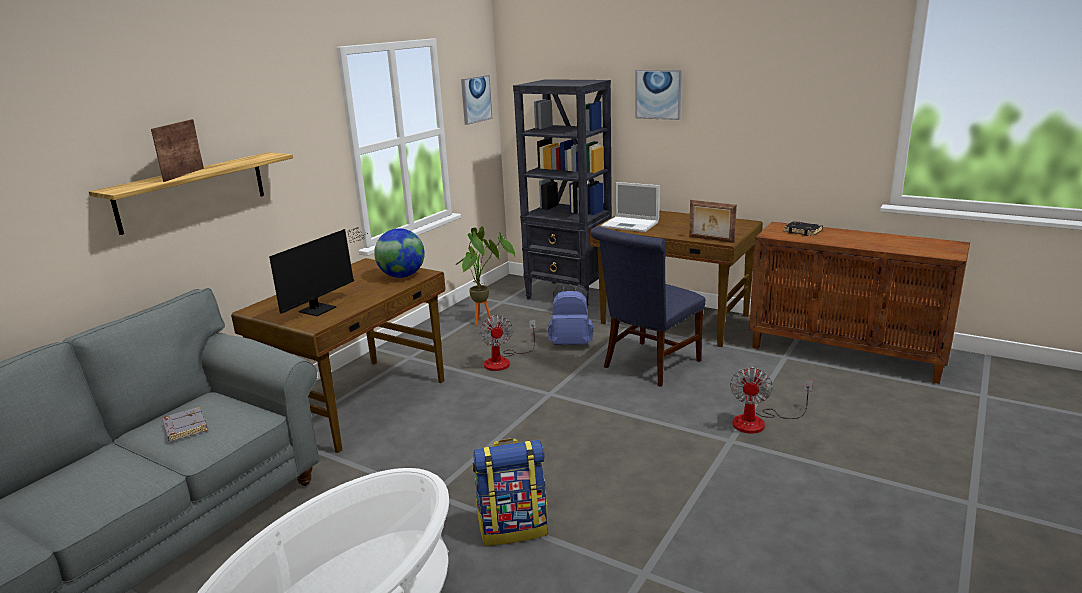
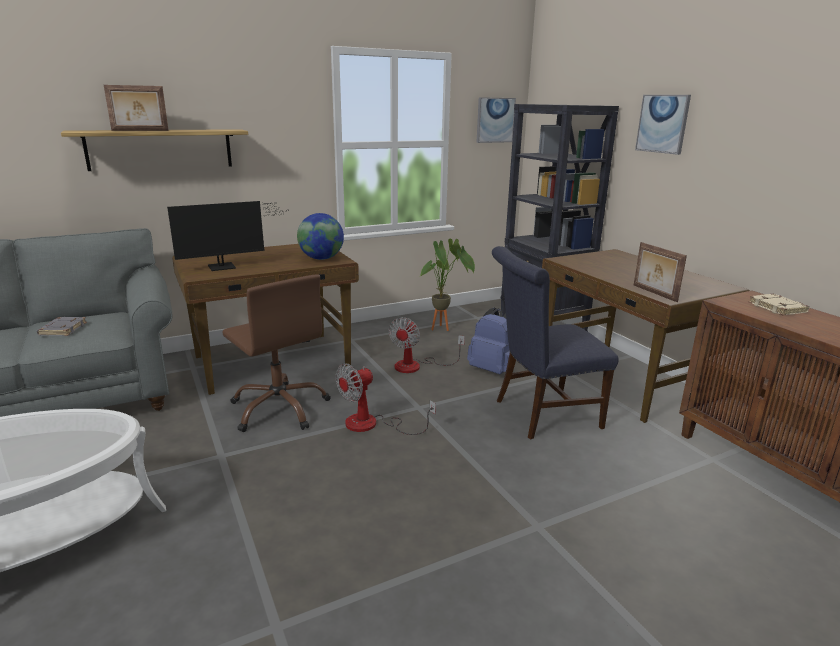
camera: 30 degrees right, 0 degrees up
picture frame [151,119,204,182] -> picture frame turned 150 degrees counterclockwise [104,85,169,131]
backpack [473,438,548,546] -> none
laptop [601,182,660,232] -> none
fan [730,366,813,434] -> fan moved to [335,363,436,435]
black book [783,221,823,236] -> beige book [749,294,810,316]
none -> brown office chair [222,274,331,432]

